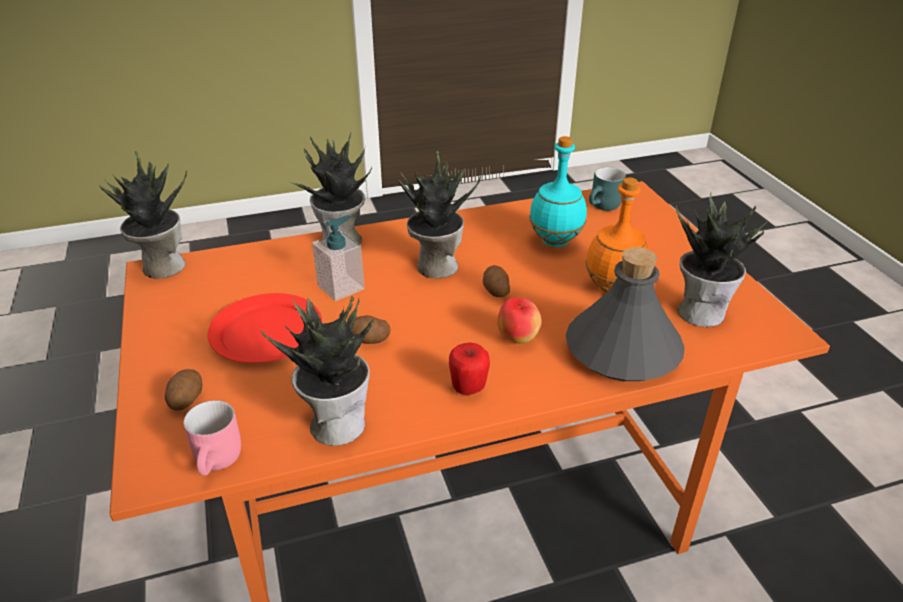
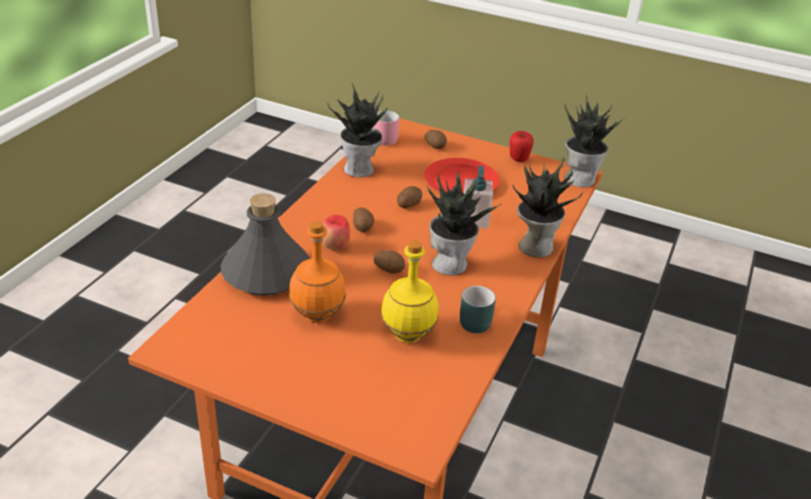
camera: 130 degrees right, 0 degrees up
apple [449,343,490,395] -> apple moved to [510,131,534,162]
turquoise bottle [529,136,587,247] -> yellow bottle [381,240,439,343]
turquoise mug [589,167,626,211] -> turquoise mug moved to [460,286,496,333]
potted plant [676,191,768,327] -> none
none -> potato [353,208,374,232]

